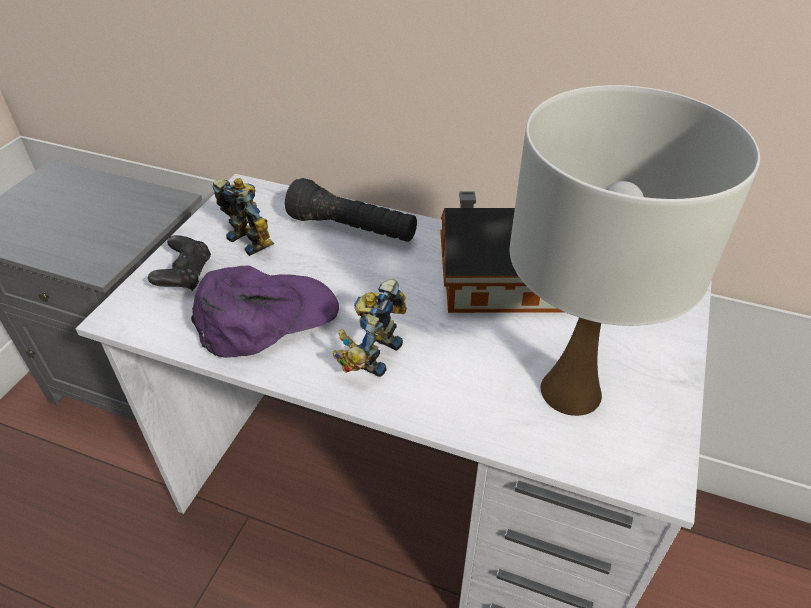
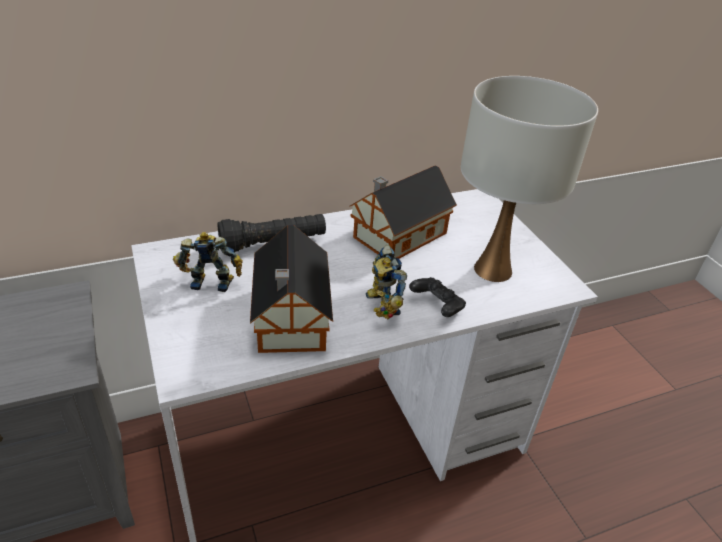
camera: 45 degrees left, 5 degrees down
black game controller [148,235,211,291] -> black game controller moved to [409,277,466,317]
purple cap [191,266,339,358] -> toy house [250,225,333,353]

